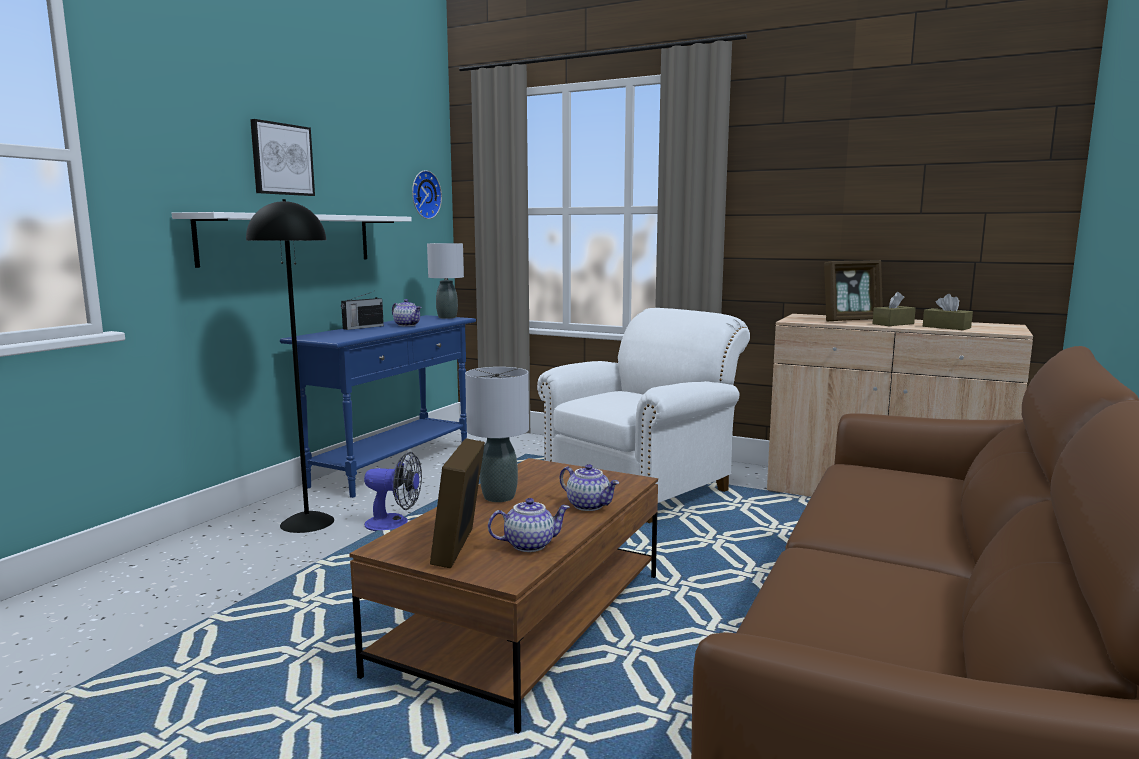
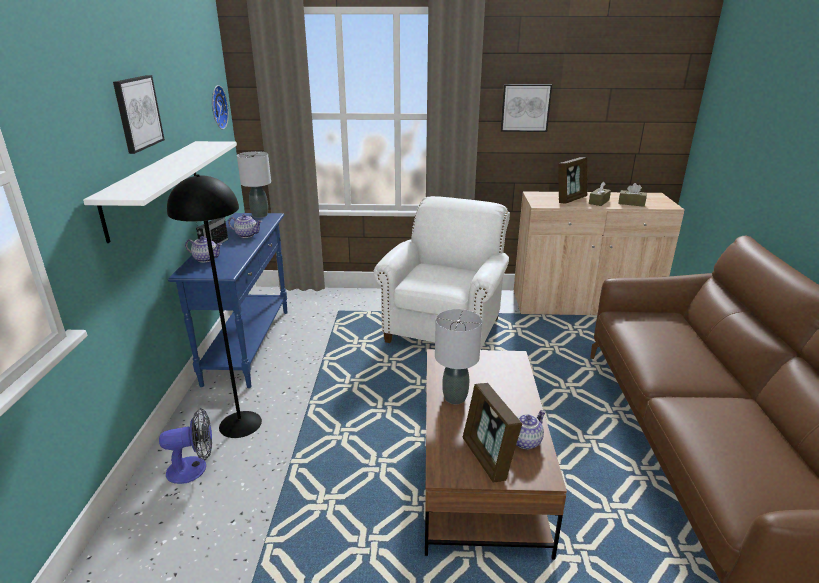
camera: 25 degrees left, 15 degrees up
fan [364,452,422,531] -> fan moved to [159,408,212,484]
teapot [559,464,619,511] -> teapot moved to [185,236,222,262]
none -> picture [501,84,552,132]

